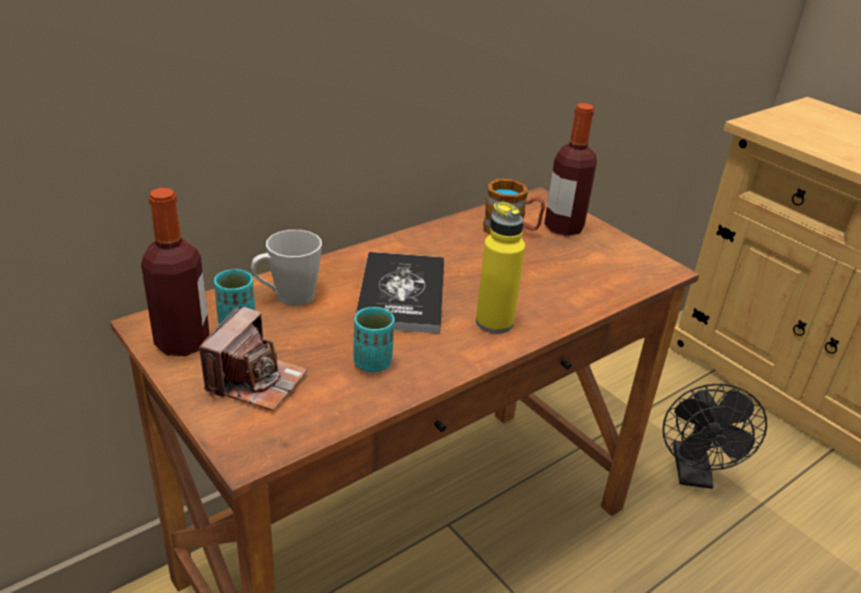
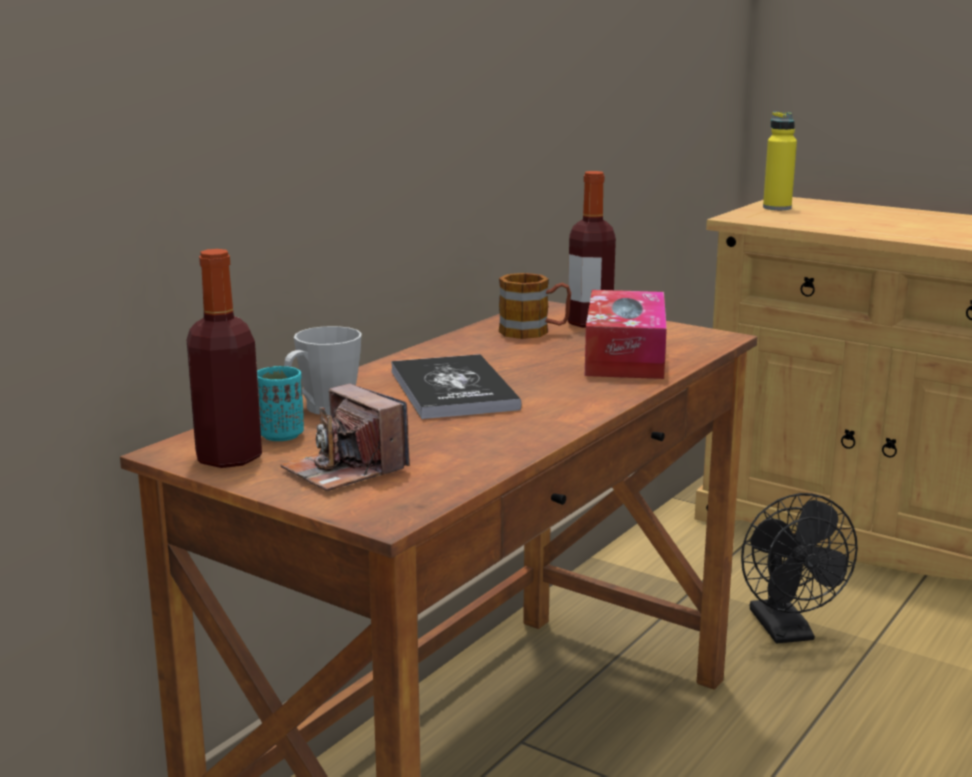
camera: 15 degrees left, 15 degrees down
camera [199,306,308,411] -> camera turned 135 degrees clockwise [281,383,410,491]
turquoise cup [353,307,394,372] -> none
yellow bottle [476,201,525,334] -> yellow bottle moved to [763,112,797,210]
none -> tissue box [585,290,667,379]

